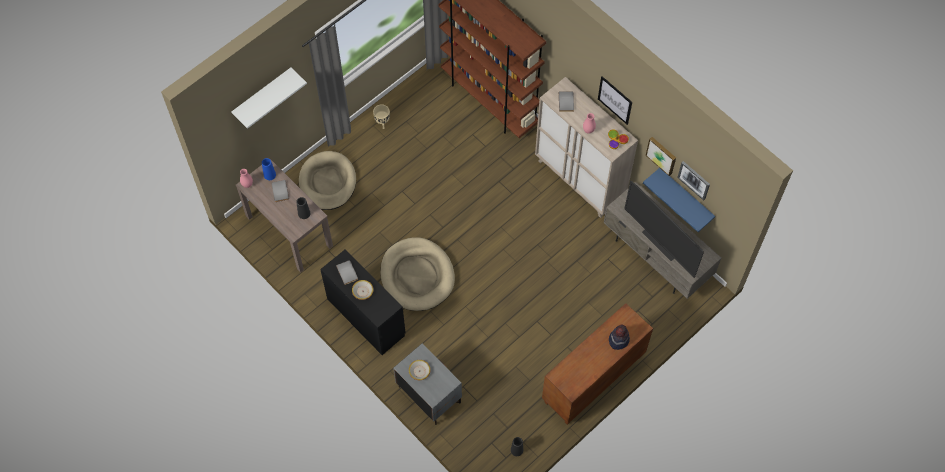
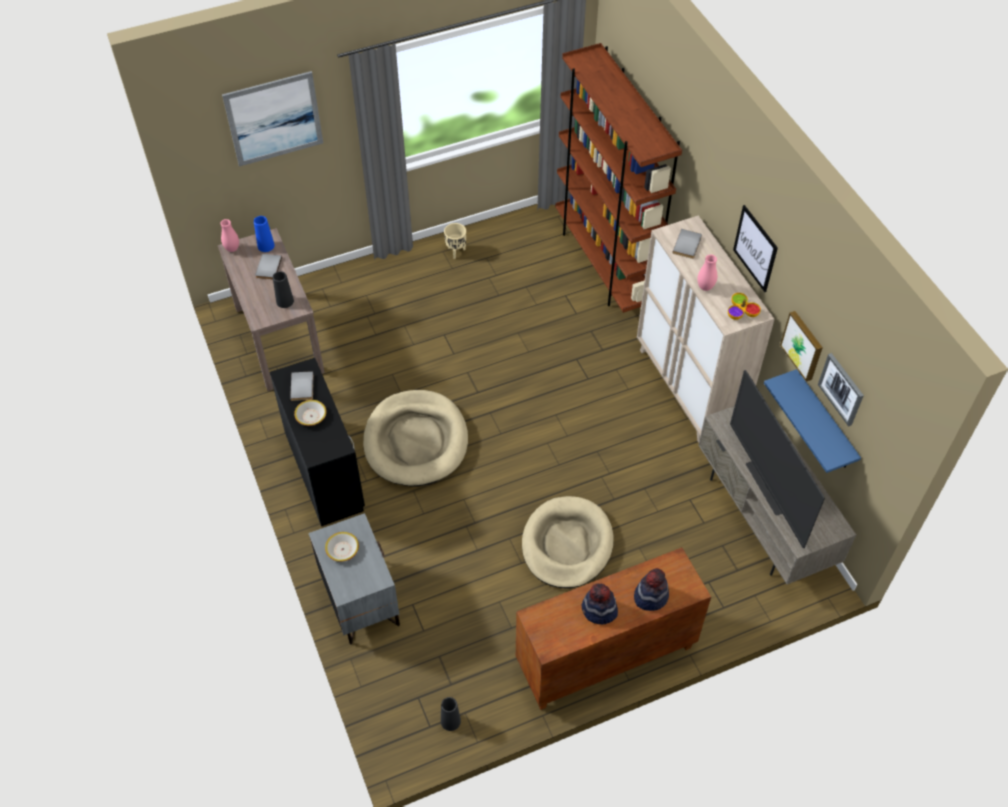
camera: 20 degrees right, 10 degrees down
white shelf [231,67,307,129] -> picture [222,71,323,167]
beige dog bed [299,151,356,210] -> beige dog bed moved to [522,496,614,588]
none -> hat [582,584,618,624]

